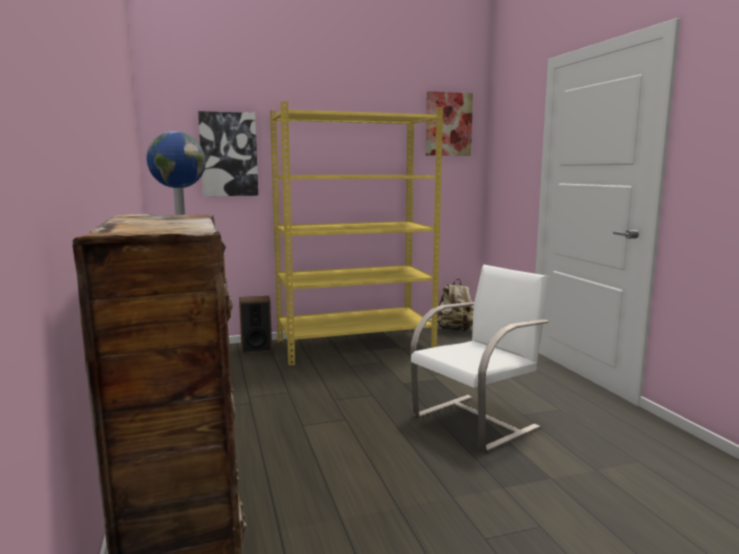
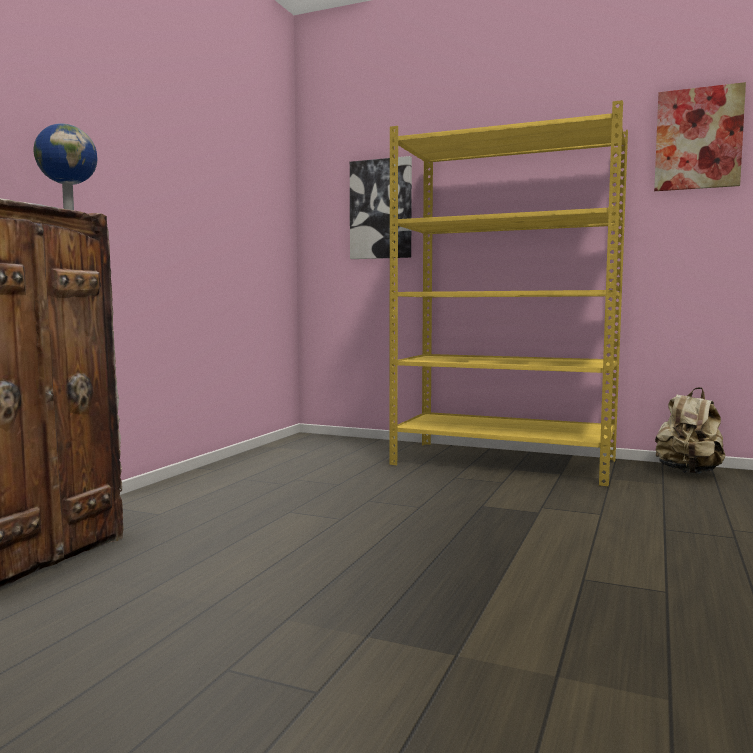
camera: 40 degrees right, 5 degrees down
speaker [239,296,272,354] -> none
white chair [410,265,550,452] -> none

